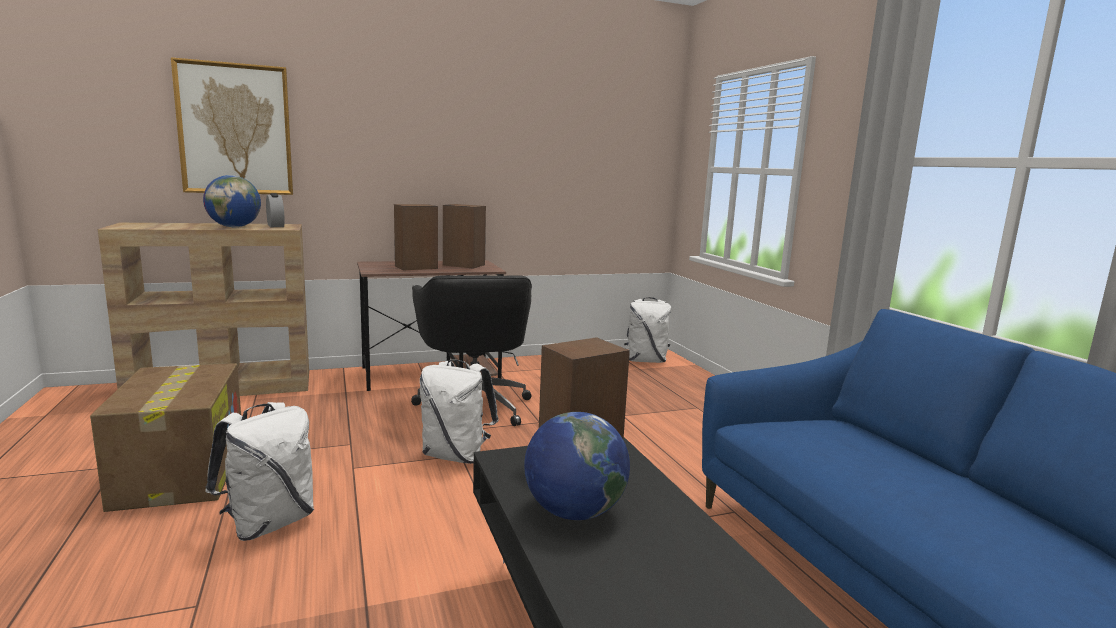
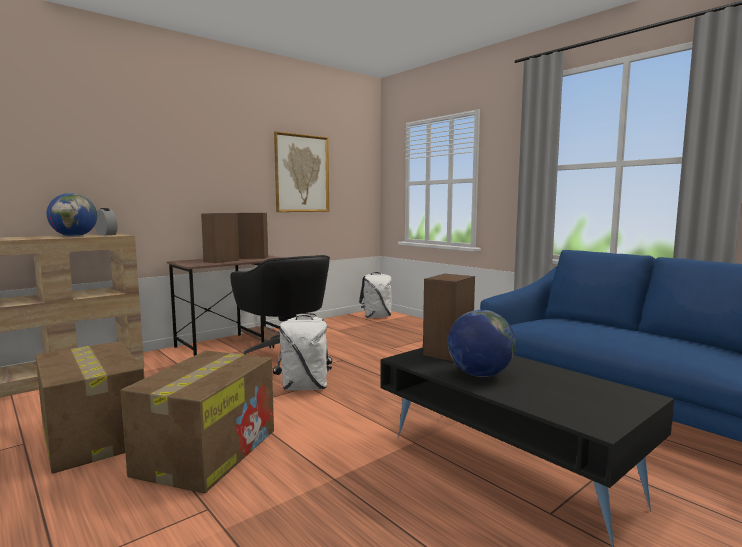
camera: 20 degrees left, 5 degrees down
picture [171,57,293,195] -> picture moved to [274,131,329,212]
white backpack [205,402,314,541] -> cardboard box [120,351,274,493]

